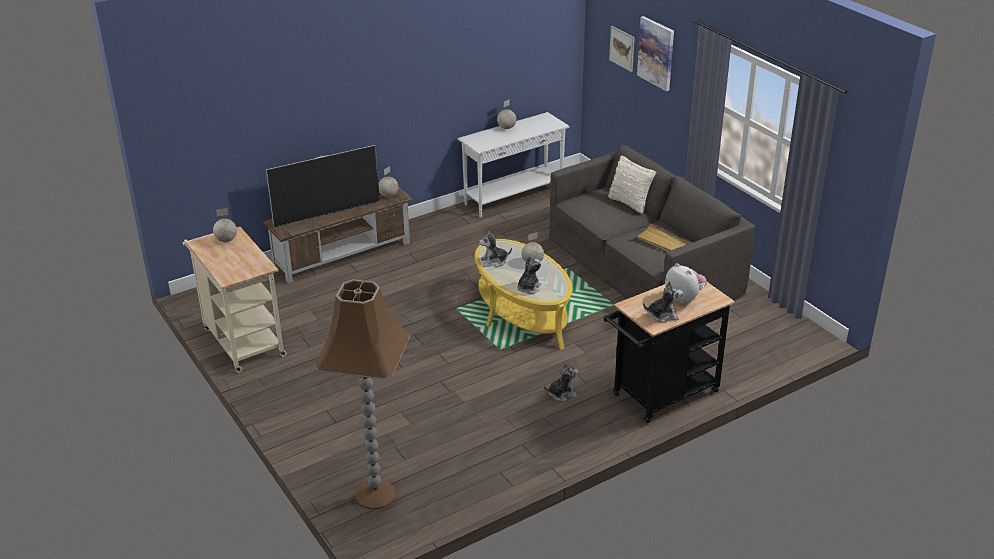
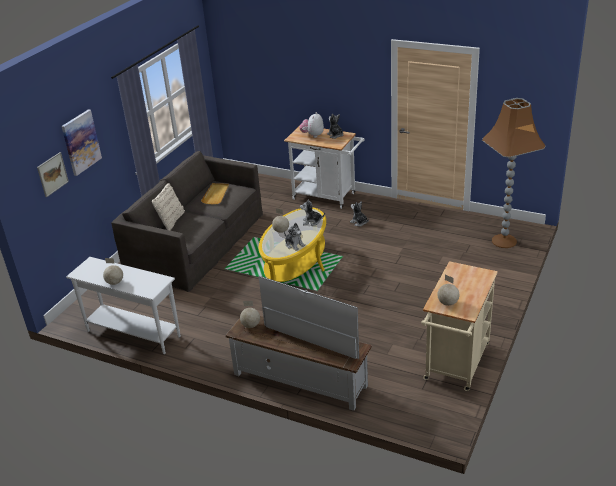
camera: 120 degrees left, 0 degrees up
black cart [604,282,735,423] -> white cart [284,126,365,209]

